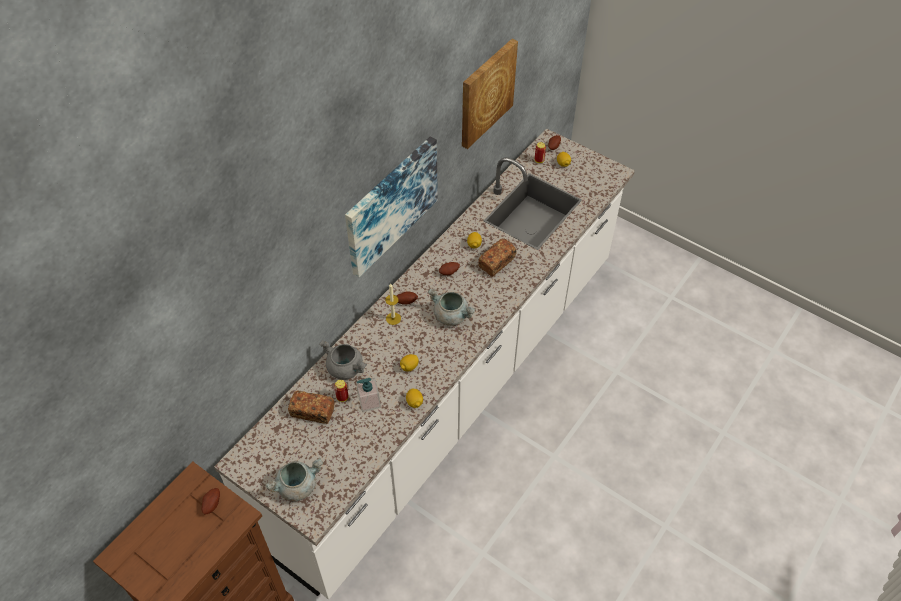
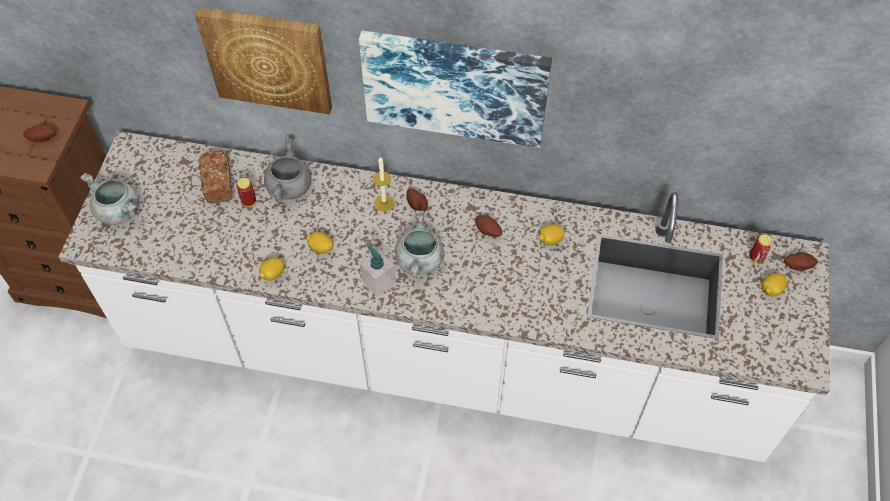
camera: 65 degrees right, 5 degrees up
soap dispenser [356,378,381,412] -> soap dispenser moved to [360,245,396,297]
picture [462,39,518,149] -> picture moved to [195,7,332,115]
bread [478,238,517,277] -> none

